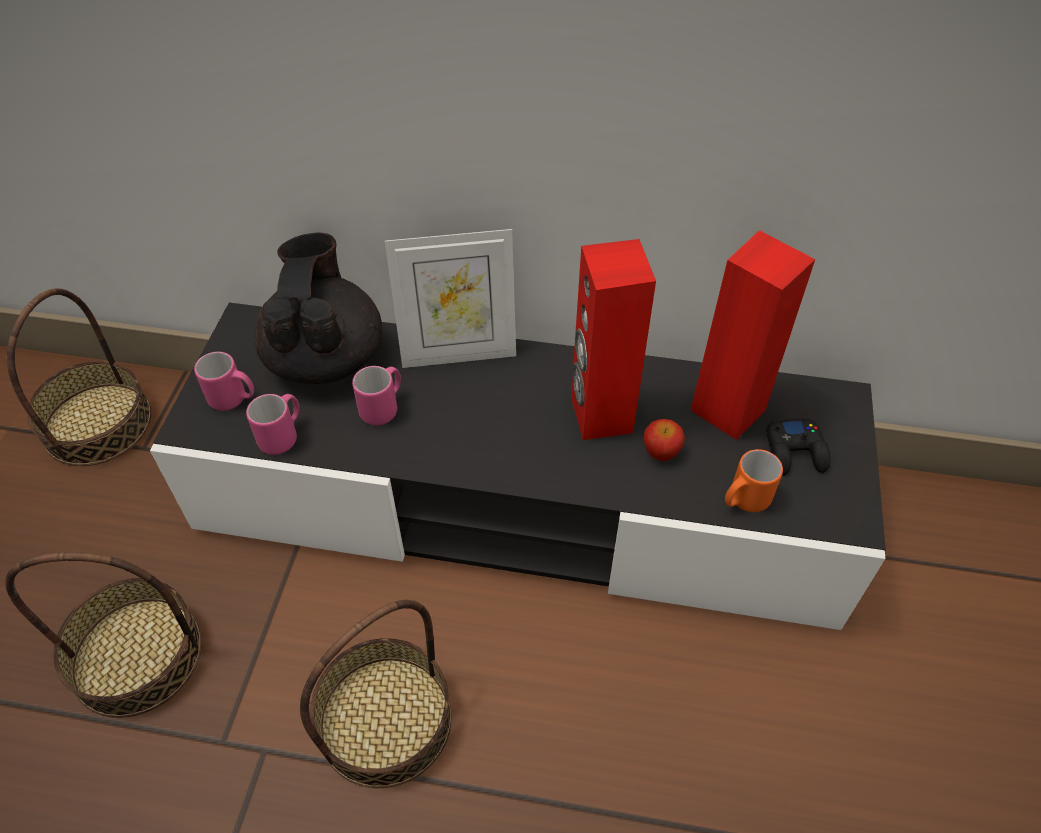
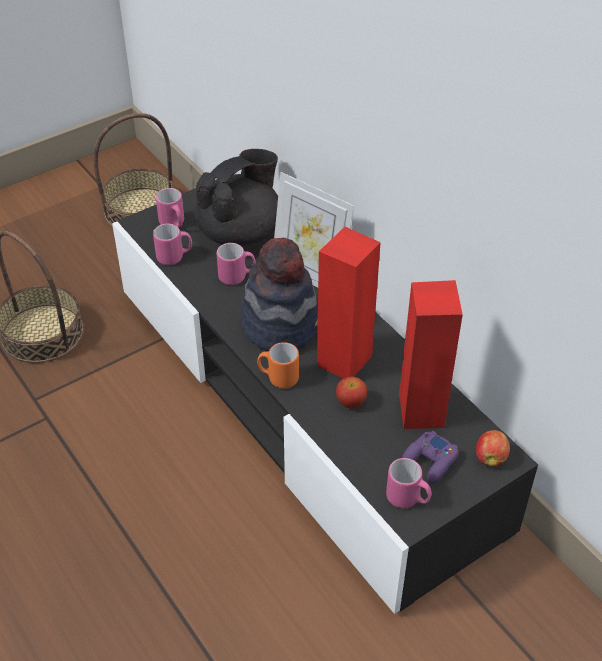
camera: 45 degrees right, 5 degrees down
basket [300,600,452,788] -> none
orange mug [725,449,783,512] -> orange mug moved to [257,342,299,389]
black game controller [766,418,831,475] -> purple game controller [402,431,459,483]
none -> hat [241,238,318,351]
none -> pink mug [386,458,432,508]
none -> apple [476,430,510,466]

